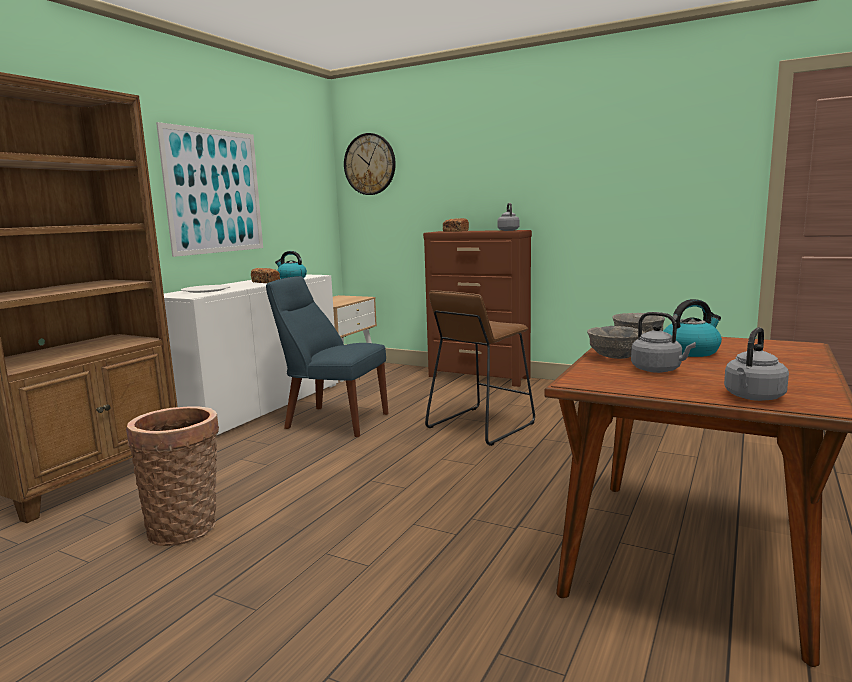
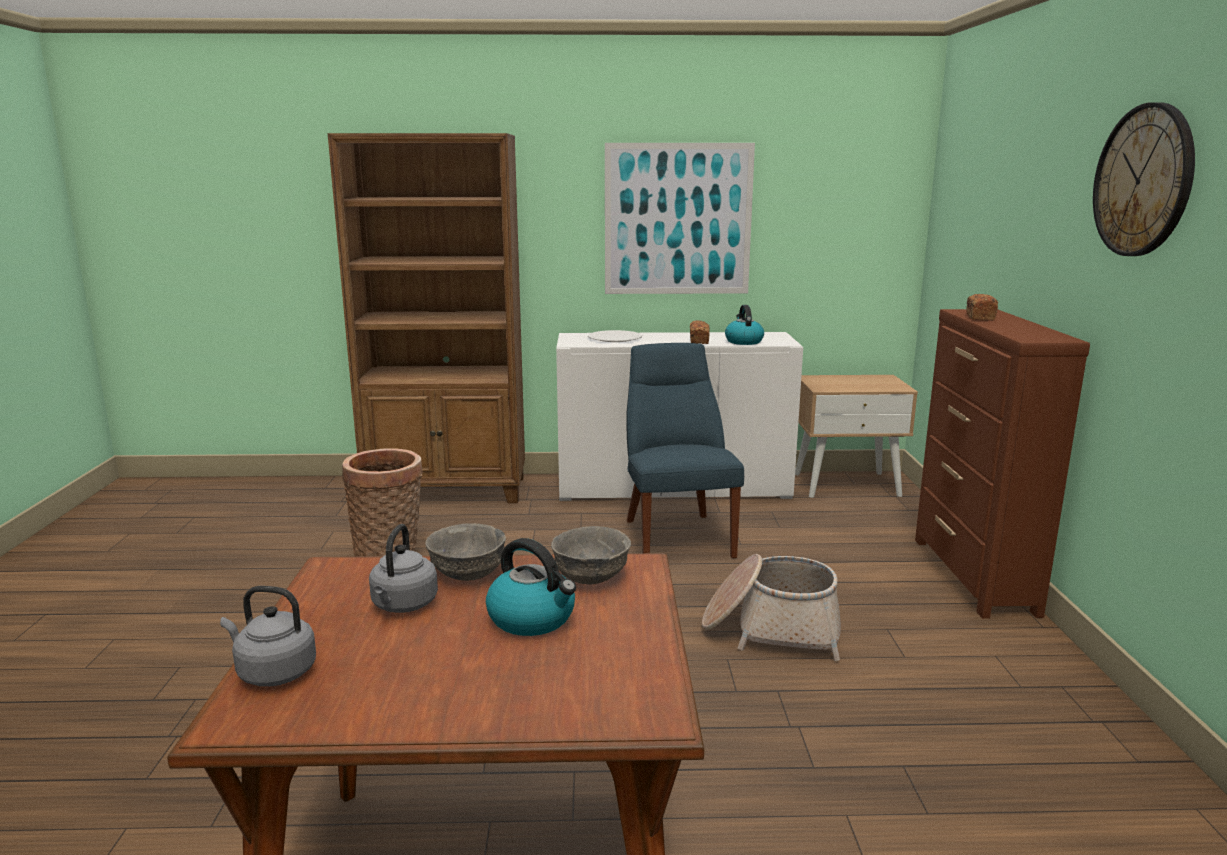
camera: 60 degrees right, 5 degrees up
wall clock [344,133,396,195] -> wall clock moved to [1093,102,1195,256]
brown stool [425,290,535,446] -> basket [702,554,841,661]
grey kettle [498,203,519,231] -> none

